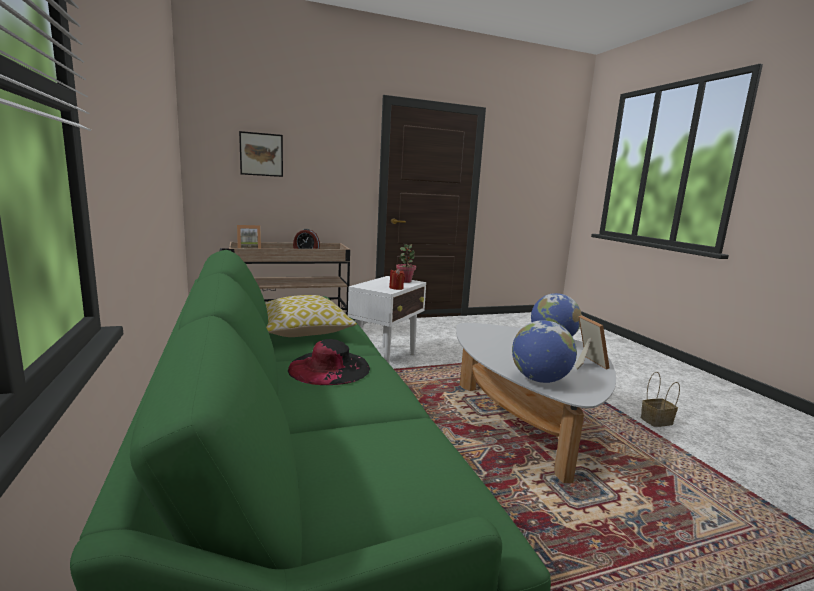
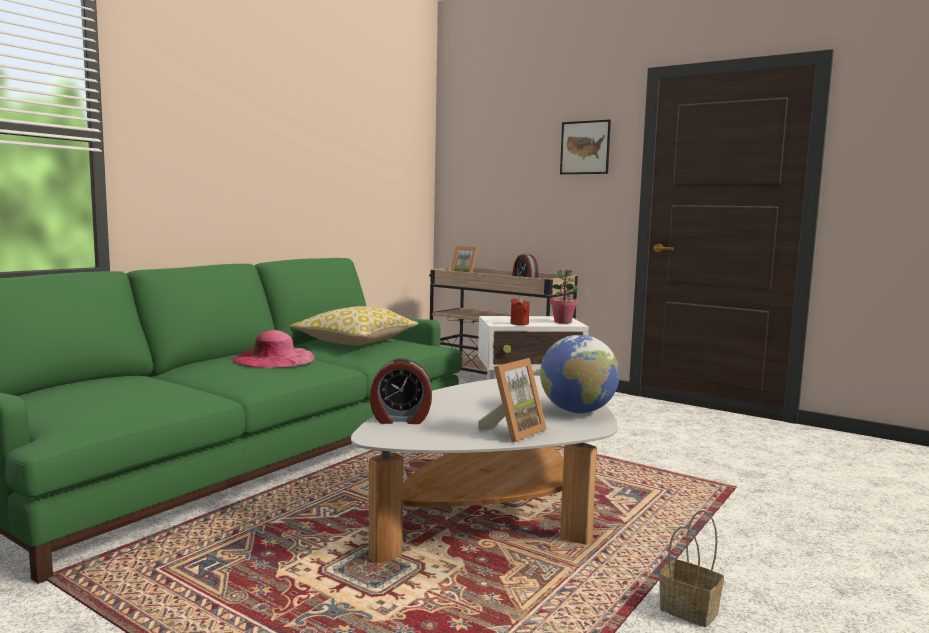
camera: 55 degrees right, 5 degrees down
picture [239,131,283,177] -> picture moved to [560,120,611,174]
black hat [288,339,370,385] -> pink hat [232,330,315,368]
globe [512,320,577,383] -> alarm clock [370,358,432,424]

